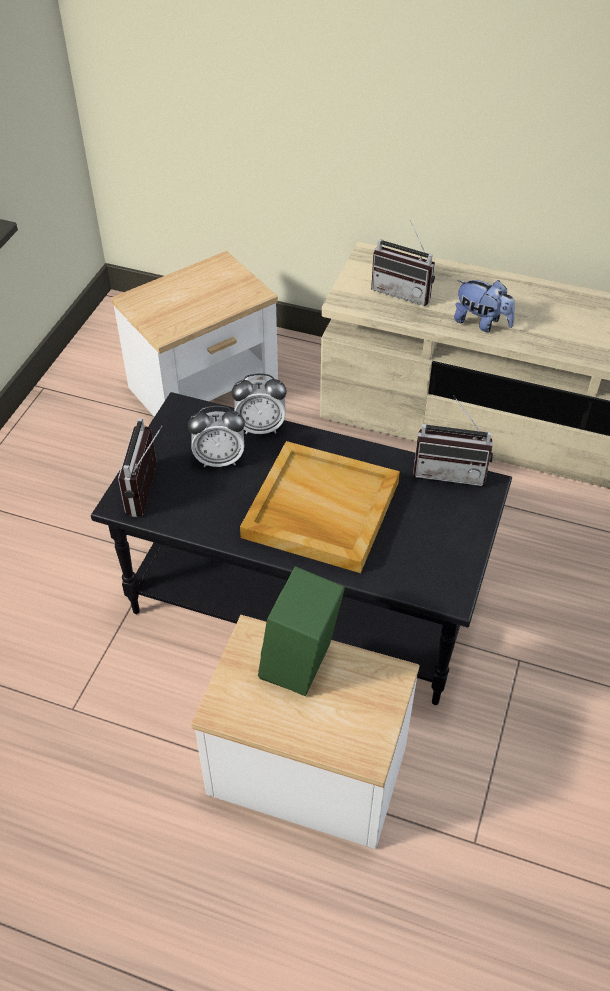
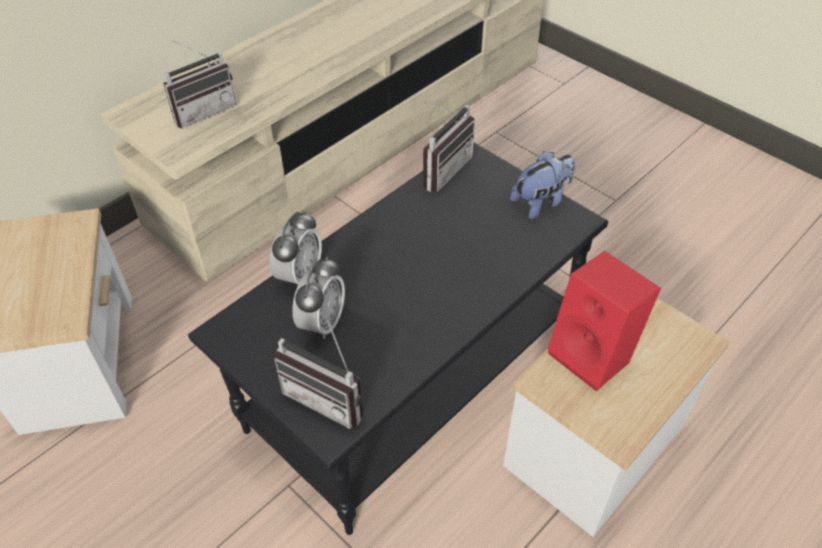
camera: 65 degrees left, 0 degrees up
beige tray [240,441,400,573] -> none
green speaker [258,566,345,697] -> red speaker [547,251,661,392]
plush toy [454,280,515,332] -> plush toy moved to [510,151,575,219]

